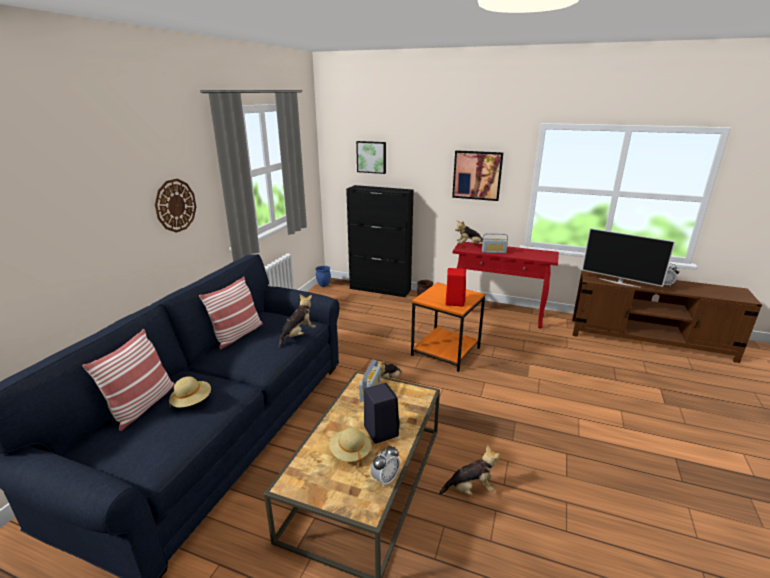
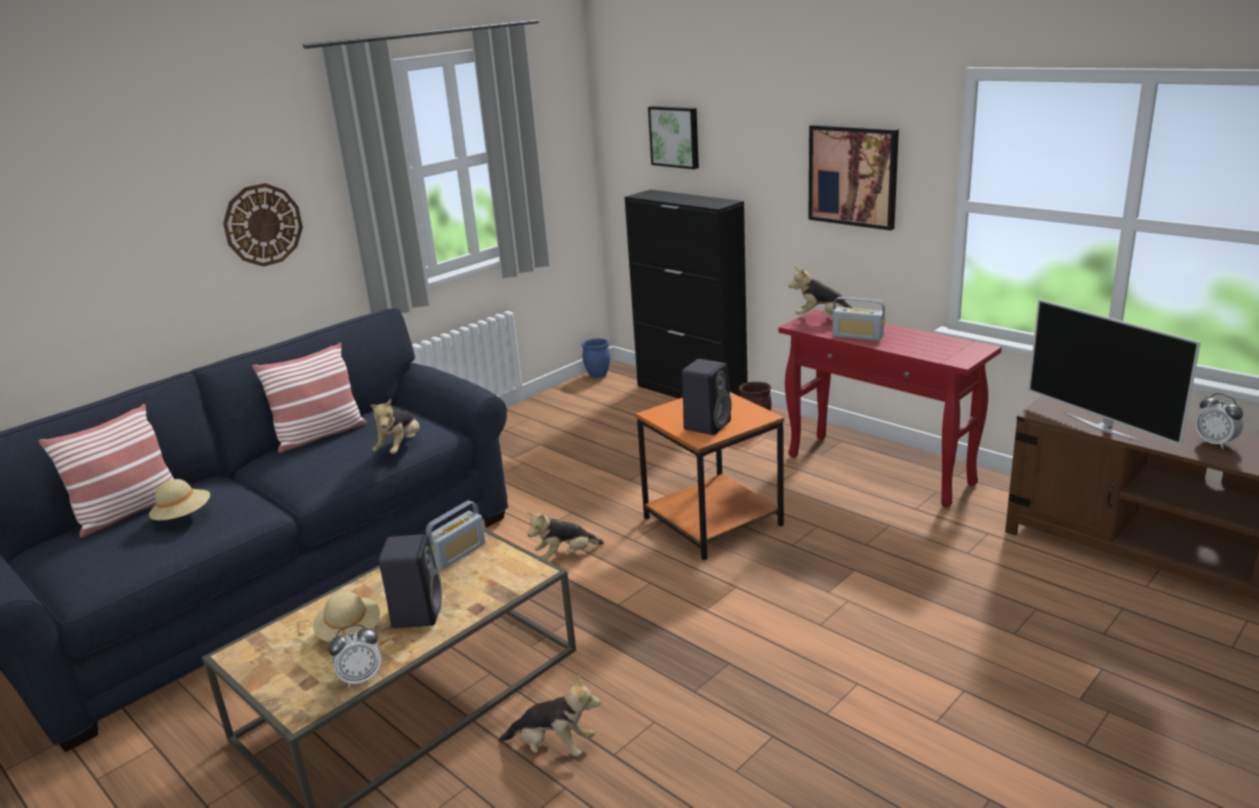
camera: 25 degrees right, 0 degrees up
plush toy [278,294,316,347] -> plush toy turned 135 degrees clockwise [370,399,420,454]
red speaker [446,268,466,306] -> black speaker [682,359,732,435]

